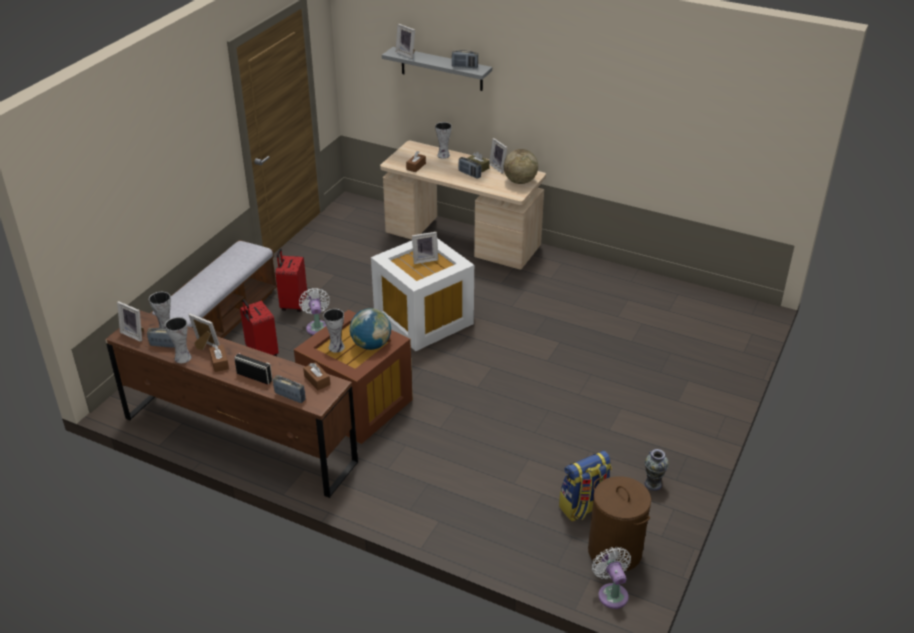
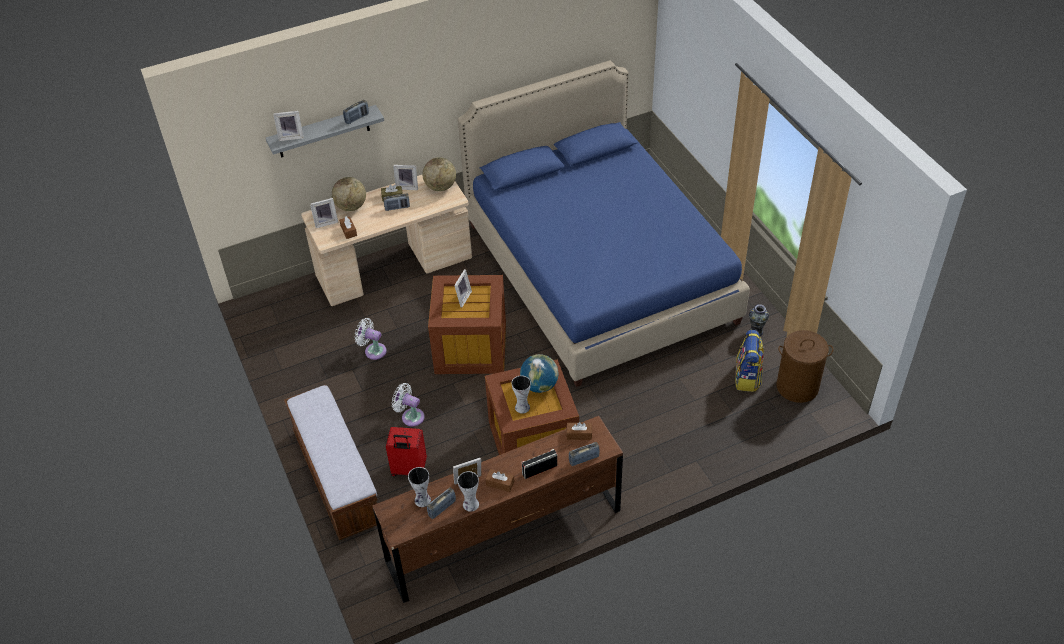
camera: 50 degrees left, 10 degrees up
picture frame [117,301,144,342] -> picture frame moved to [310,198,338,228]
red suitcase [275,248,307,312] -> none
white storage box [371,238,474,351] -> brown storage box [428,275,506,374]
vase [435,122,452,159] -> globe [332,177,366,211]
white fan [592,547,631,609] -> white fan moved to [355,318,387,360]
none -> blue bed [458,60,750,387]

